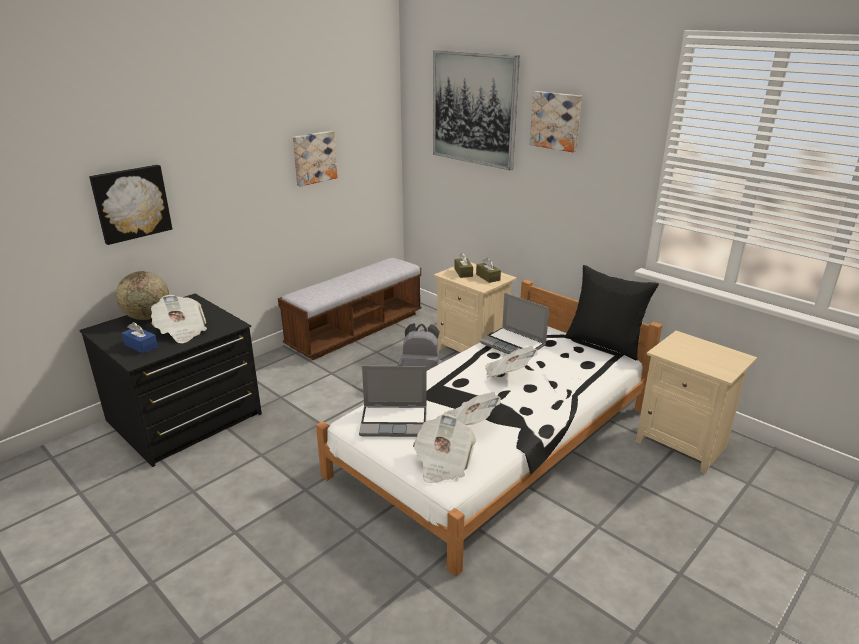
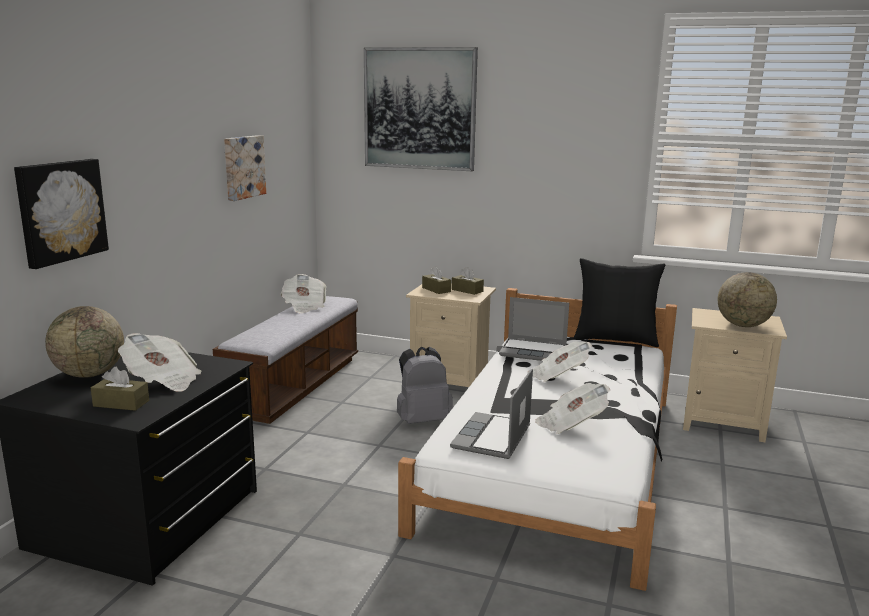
camera: 25 degrees left, 10 degrees down
blue tissue box [122,322,158,354] -> brown tissue box [91,367,149,411]
laptop [359,366,427,437] -> laptop turned 135 degrees clockwise [450,368,533,459]
newspaper [413,414,476,483] -> newspaper moved to [281,274,327,313]
picture [530,91,582,152] -> none
none -> globe [718,272,777,327]

